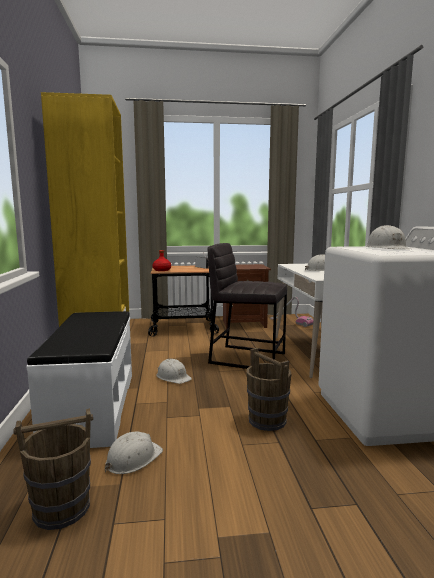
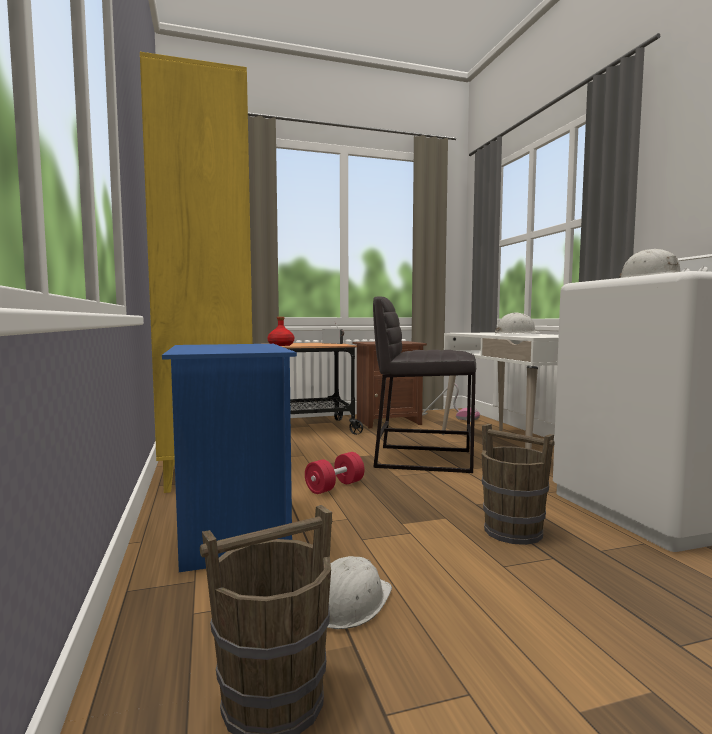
camera: 10 degrees left, 5 degrees down
white bench [26,311,132,448] -> blue nightstand [162,344,297,572]
white hard hat [156,359,192,384] -> red dumbbell [305,452,364,494]

